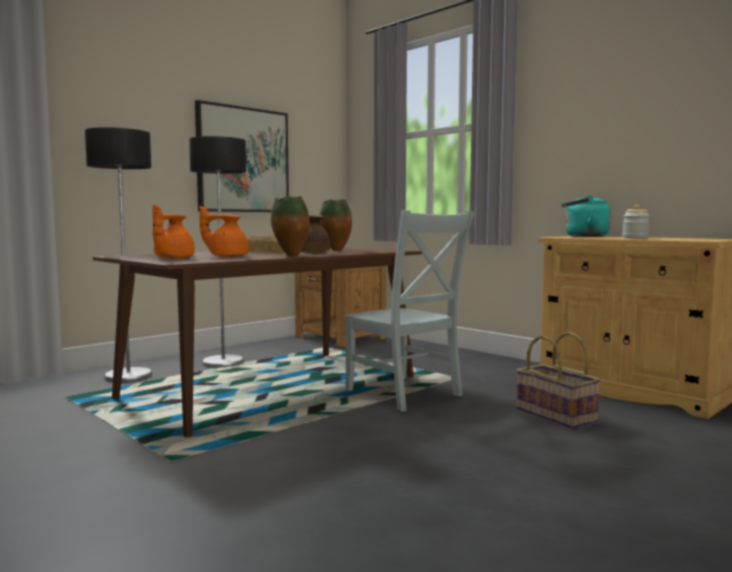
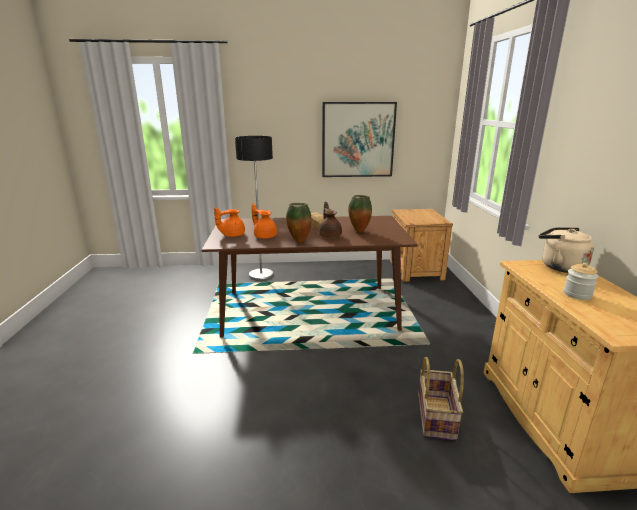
camera: 40 degrees right, 15 degrees up
floor lamp [189,136,246,368] -> none
grey chair [343,210,474,411] -> none
turquoise kettle [561,195,611,237] -> beige kettle [539,227,594,273]

